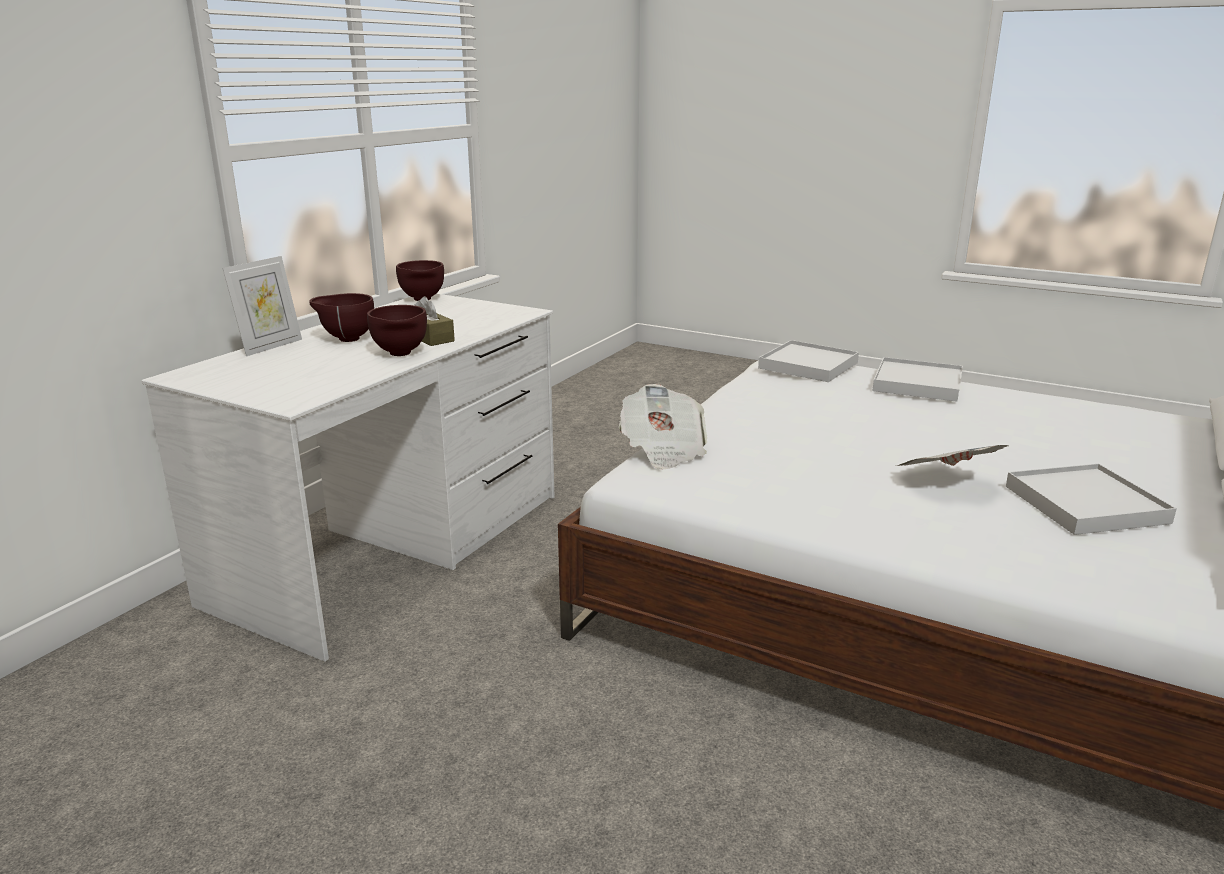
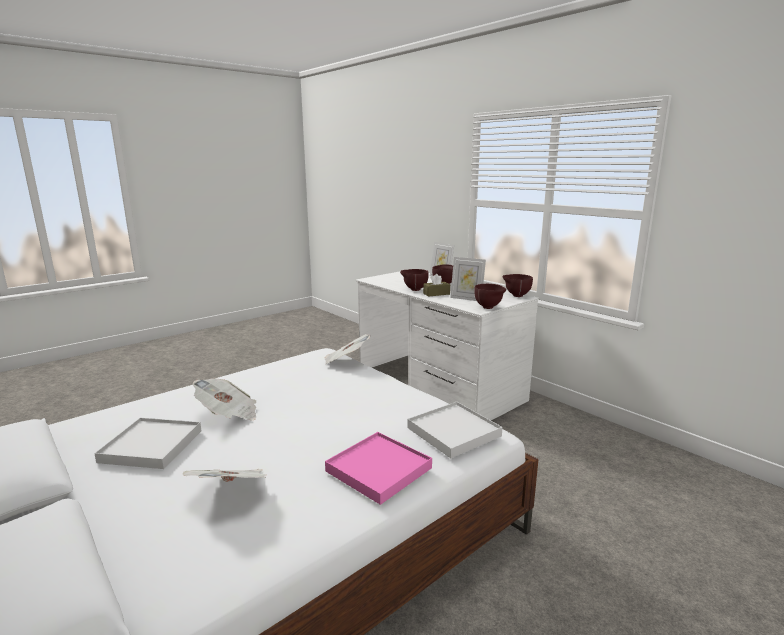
camera: 110 degrees right, 5 degrees down
white tray [873,357,963,402] -> pink tray [325,432,432,505]
none -> newspaper [183,469,266,482]
none -> picture frame [450,257,486,301]
none -> brown bowl [474,284,506,309]

